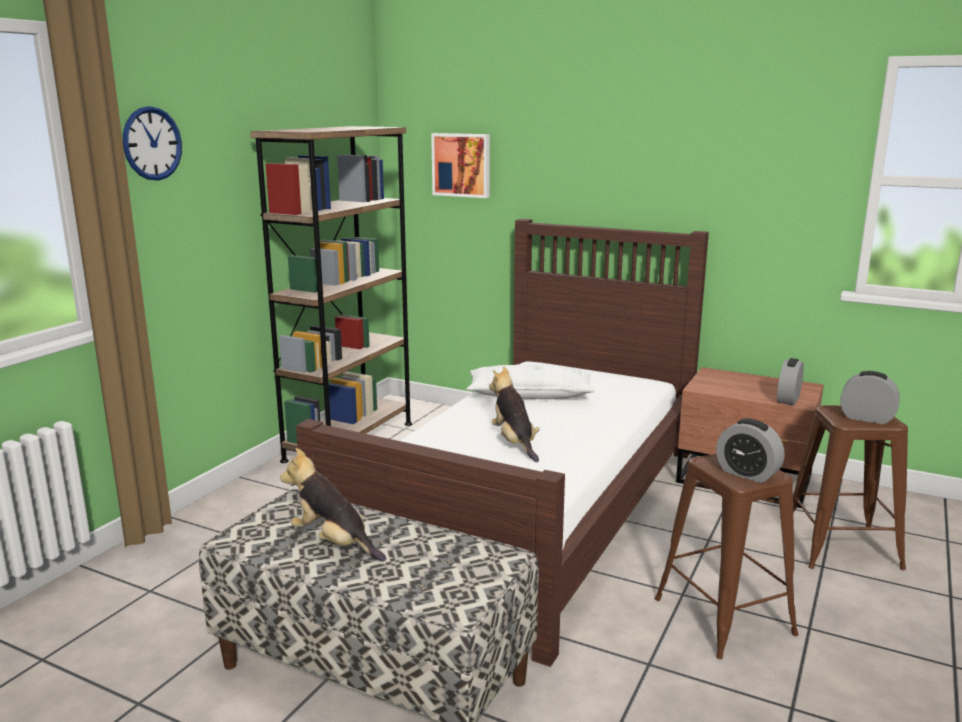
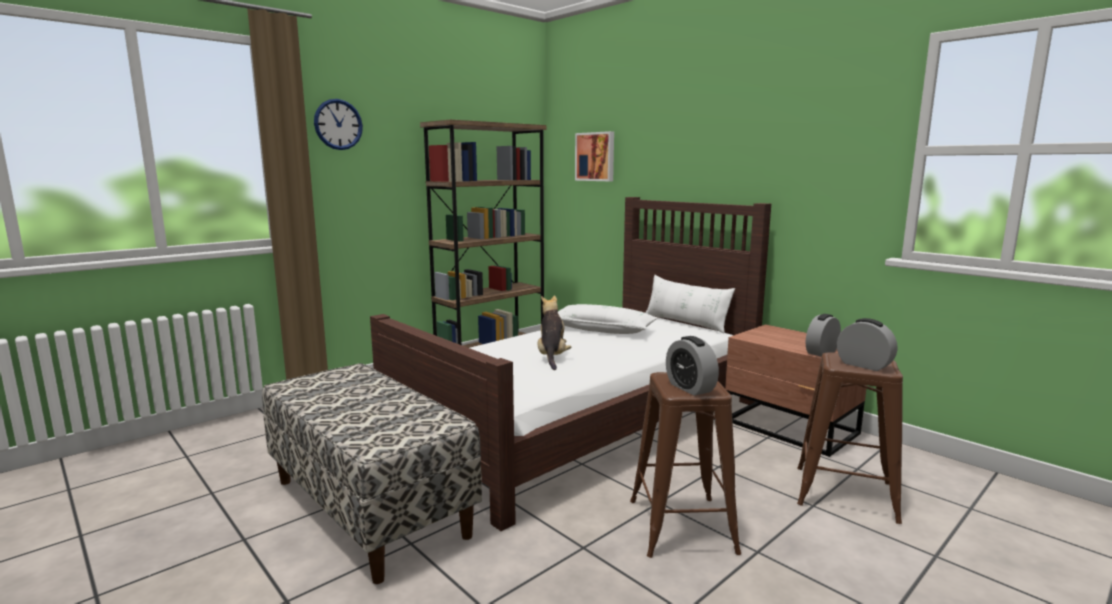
camera: 20 degrees right, 5 degrees down
plush toy [280,448,386,562] -> none
none -> white pillow [645,275,735,333]

